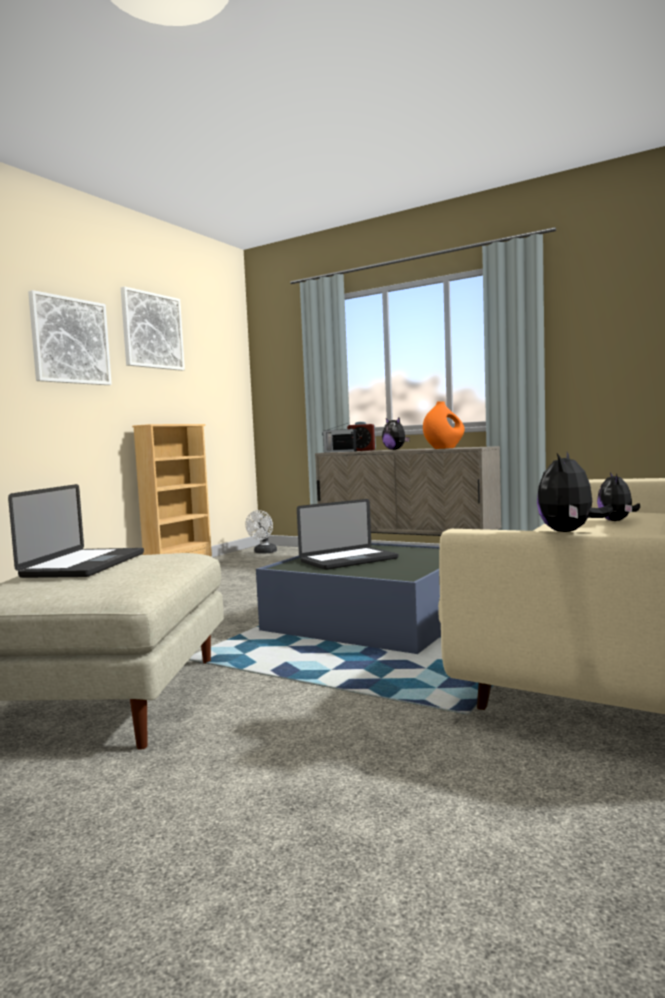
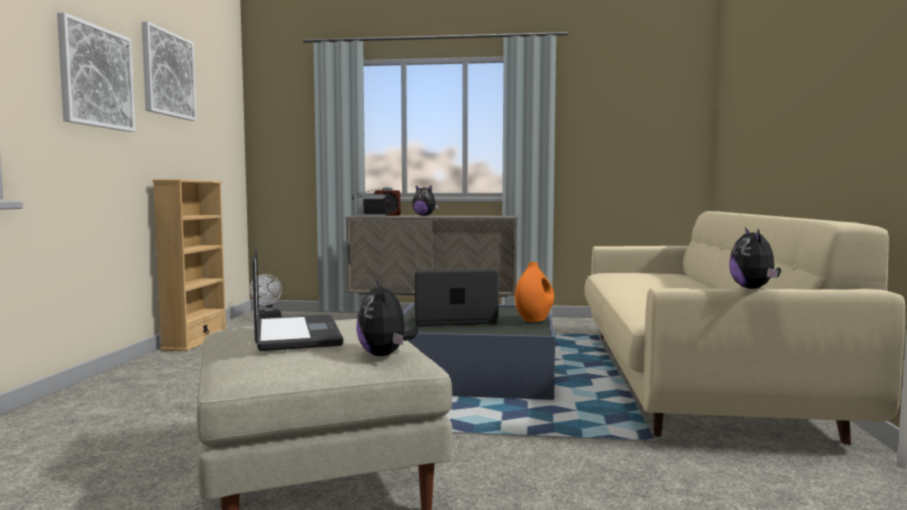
camera: 25 degrees left, 0 degrees up
laptop [297,499,399,570] -> laptop turned 135 degrees counterclockwise [411,269,499,326]
orange vase [423,401,464,449] -> orange vase moved to [515,262,554,322]
plush toy [597,472,640,521] -> plush toy moved to [356,279,418,356]

